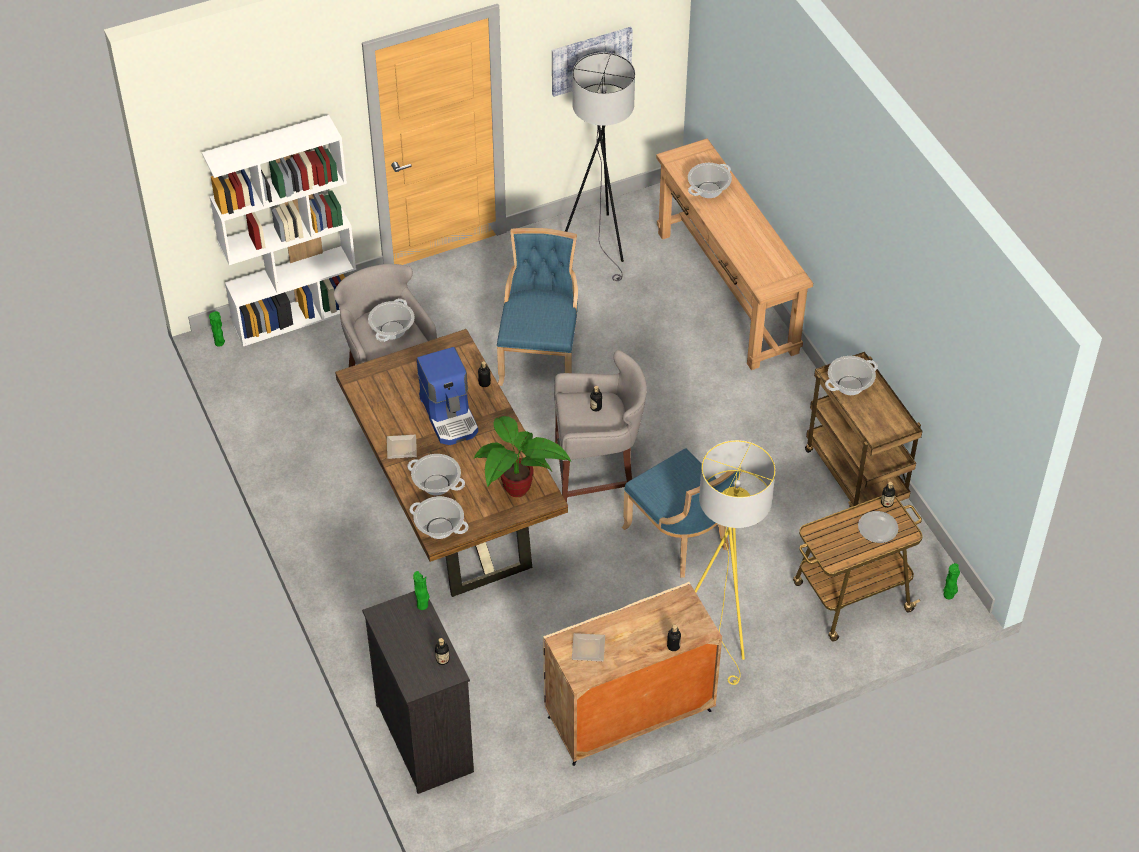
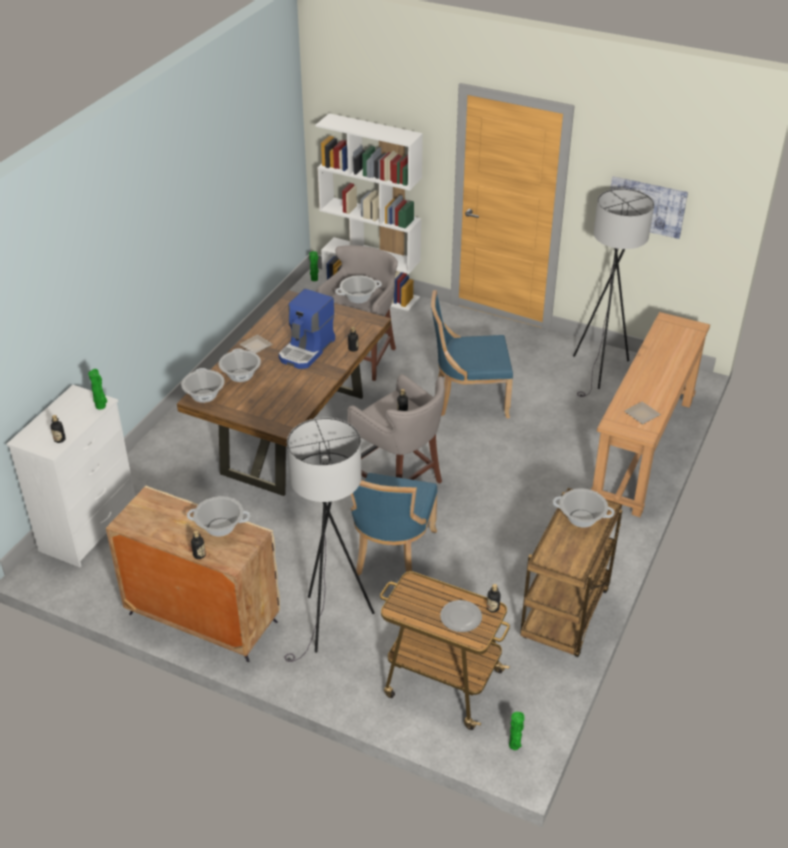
camera: 50 degrees right, 10 degrees down
black dresser [362,591,474,794] -> white dresser [7,385,135,567]
potted plant [474,416,571,497] -> none
blue chair [497,228,578,386] -> blue chair turned 150 degrees counterclockwise [431,290,513,418]
plate [572,633,605,661] -> plate moved to [624,402,661,424]
cooking pot [688,163,732,198] -> cooking pot moved to [187,496,251,537]
yellow floor lamp [694,440,776,685] -> grey floor lamp [285,417,375,662]

